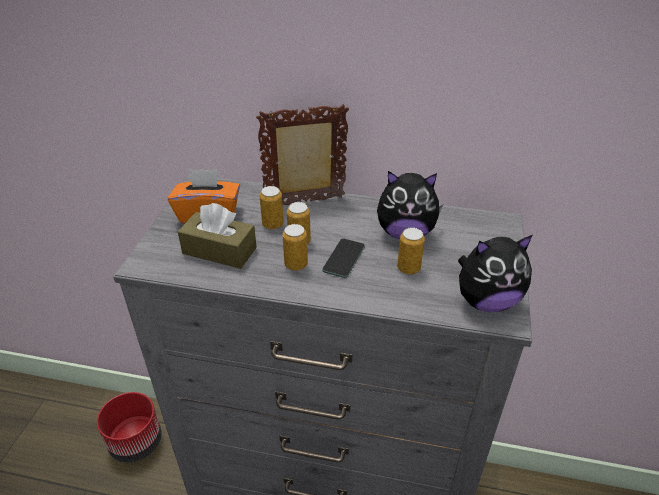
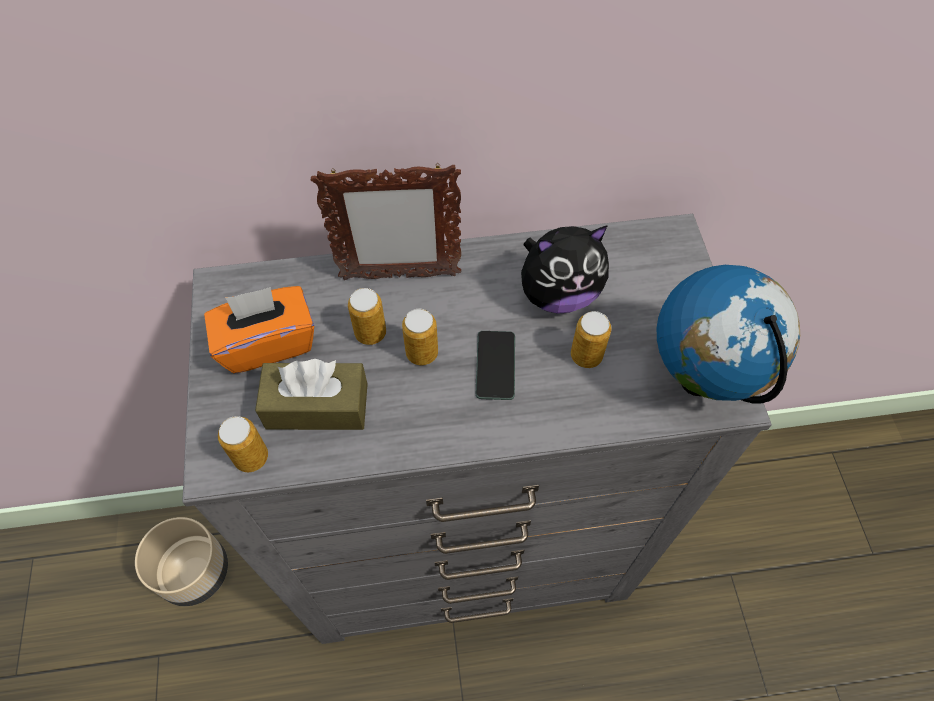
camera: 20 degrees left, 20 degrees up
red planter [97,392,162,463] -> beige planter [135,517,228,606]
picture frame [256,104,349,205] -> picture frame turned 150 degrees counterclockwise [311,163,461,280]
can [282,224,308,271] -> can moved to [218,416,268,472]
plush toy [458,235,533,312] -> globe [657,265,800,404]

